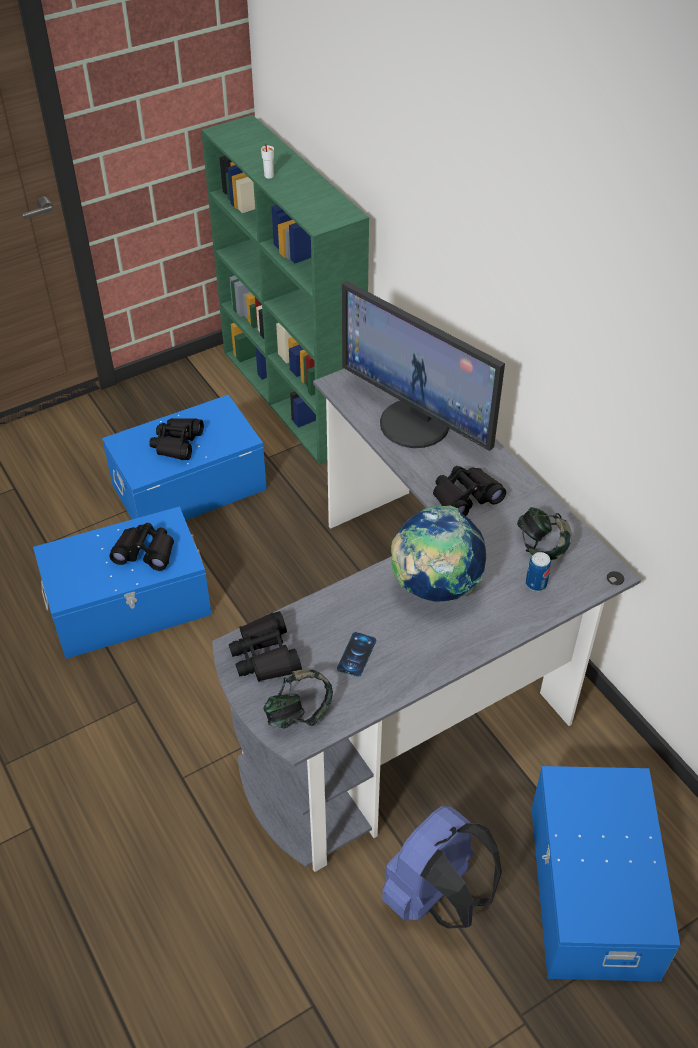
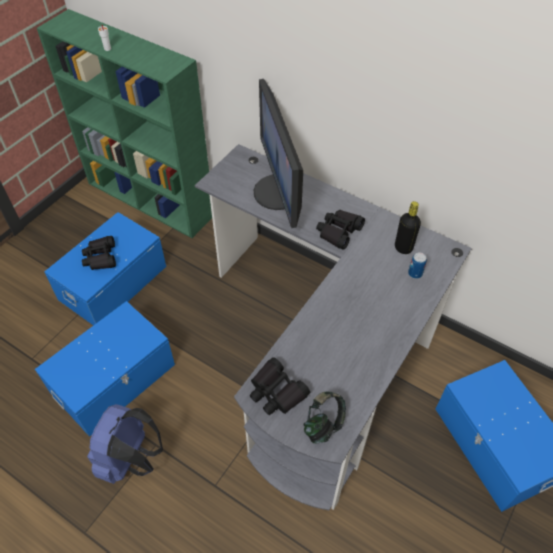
camera: 25 degrees left, 5 degrees up
black binoculars [110,523,174,571] -> none
phone [337,632,376,677] -> none
monitor [342,281,505,451] -> monitor turned 60 degrees clockwise [254,79,303,228]
blue backpack [381,806,502,928] -> blue backpack moved to [87,404,163,484]
globe [391,505,486,602] -> none
headphones [517,507,572,560] -> black bottle [395,201,421,254]

